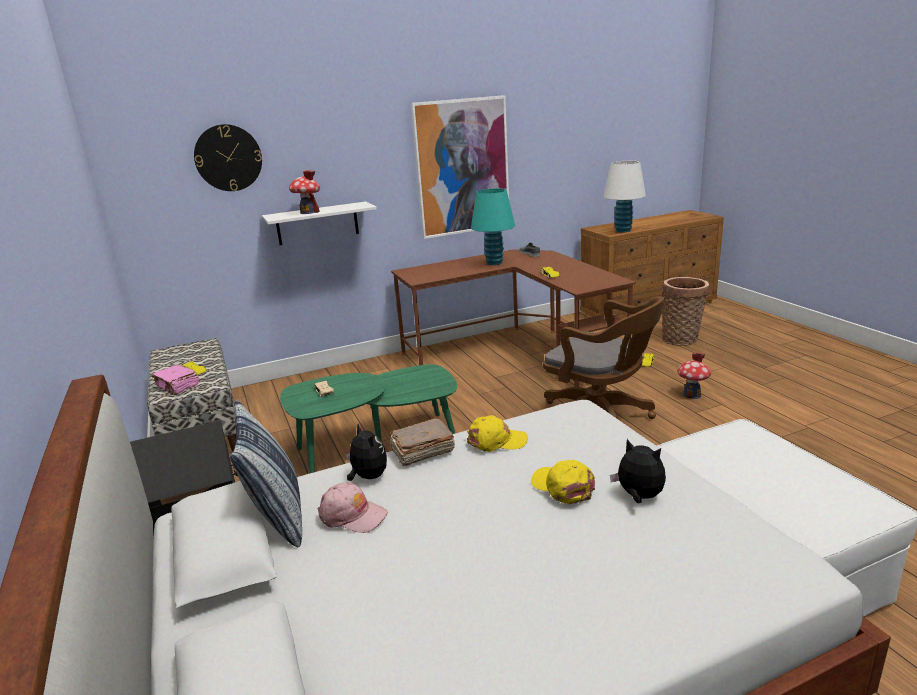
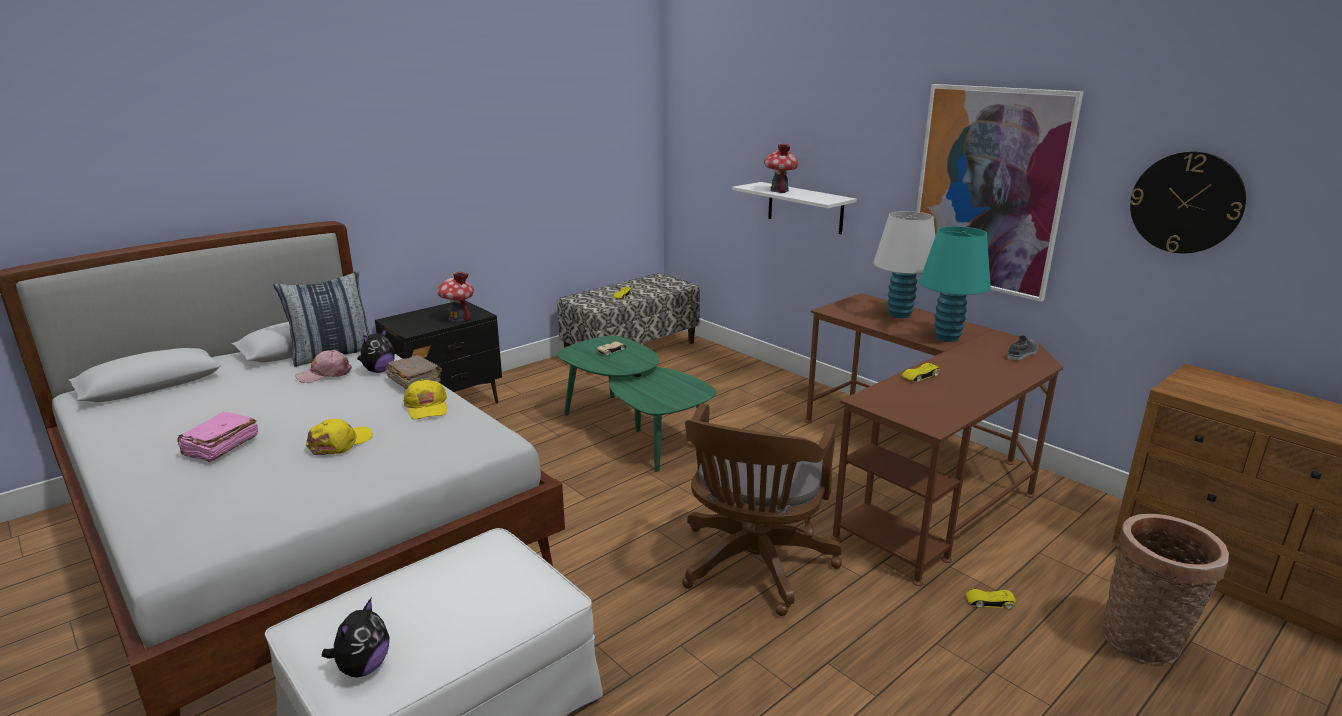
camera: 70 degrees right, 0 degrees up
pink book [151,364,199,395] -> pink book moved to [177,412,258,462]
wall clock [194,124,262,191] -> wall clock moved to [1130,152,1246,253]
pink cap [318,482,388,533] -> pink cap turned 60 degrees clockwise [295,350,352,383]
white table lamp [603,161,646,232] -> white table lamp moved to [873,211,935,318]
plush toy [610,439,666,503] -> plush toy moved to [322,598,390,677]
toy house [677,352,711,399] -> toy house moved to [437,271,474,322]

